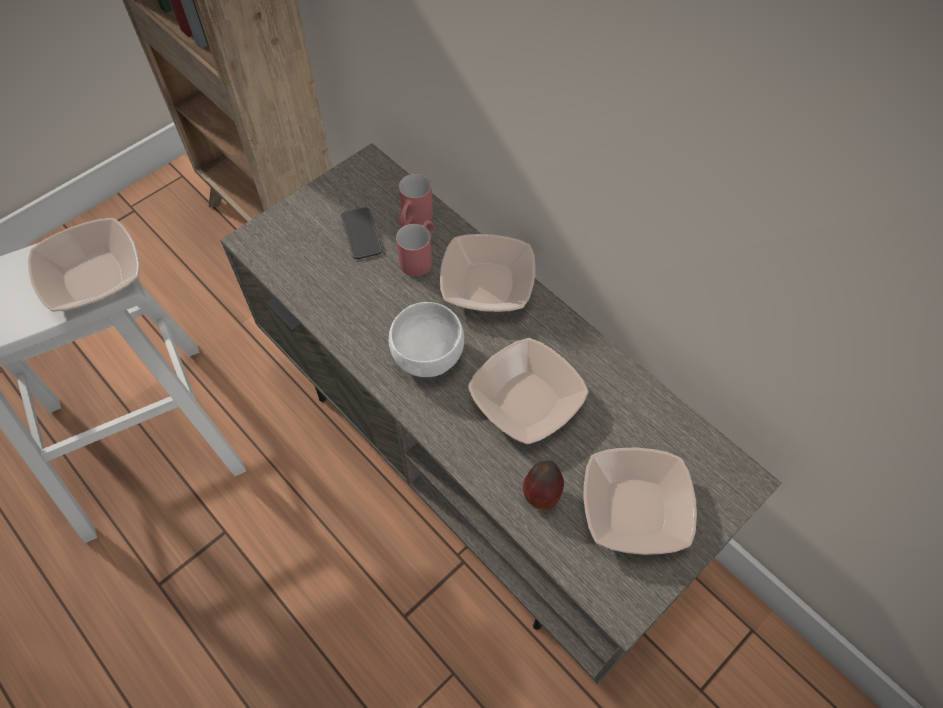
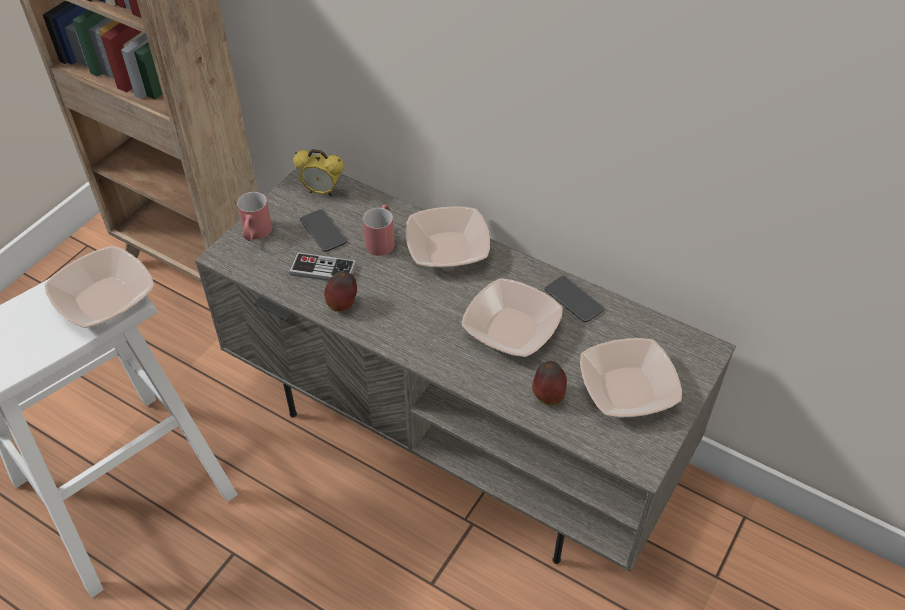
camera: 15 degrees left, 10 degrees down
white bowl [389,302,464,377] -> none
red mug [398,174,433,227] -> red mug moved to [237,192,272,241]
none -> game controller [289,252,356,281]
none -> alarm clock [293,149,344,196]
none -> apple [324,272,357,312]
none -> phone [545,276,604,322]

